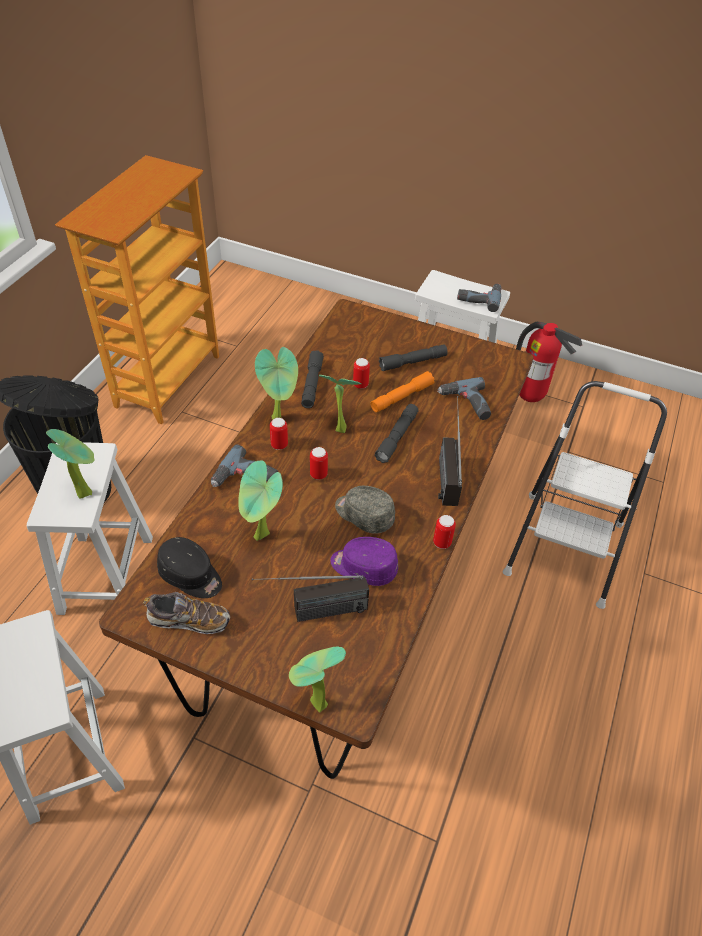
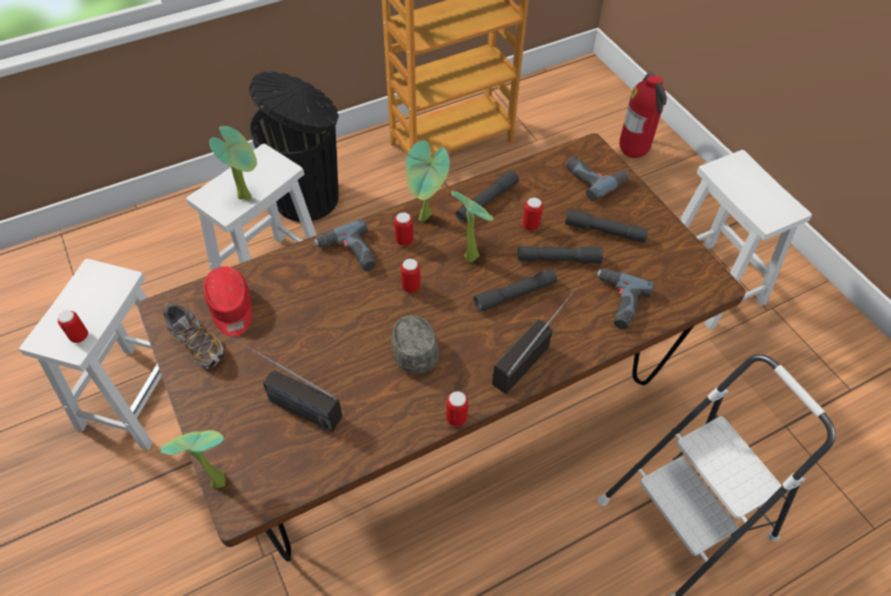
camera: 40 degrees right, 5 degrees up
black cap [157,537,222,598] -> red cap [203,266,252,337]
potted plant [238,461,283,541] -> none
purple cap [330,537,398,586] -> none
orange flashlight [370,371,434,412] -> grey flashlight [518,246,603,264]
power drill [457,284,502,312] -> power drill moved to [566,156,629,201]
fire extinguisher [516,322,582,402] -> fire extinguisher moved to [619,72,667,158]
none -> can [58,310,88,343]

